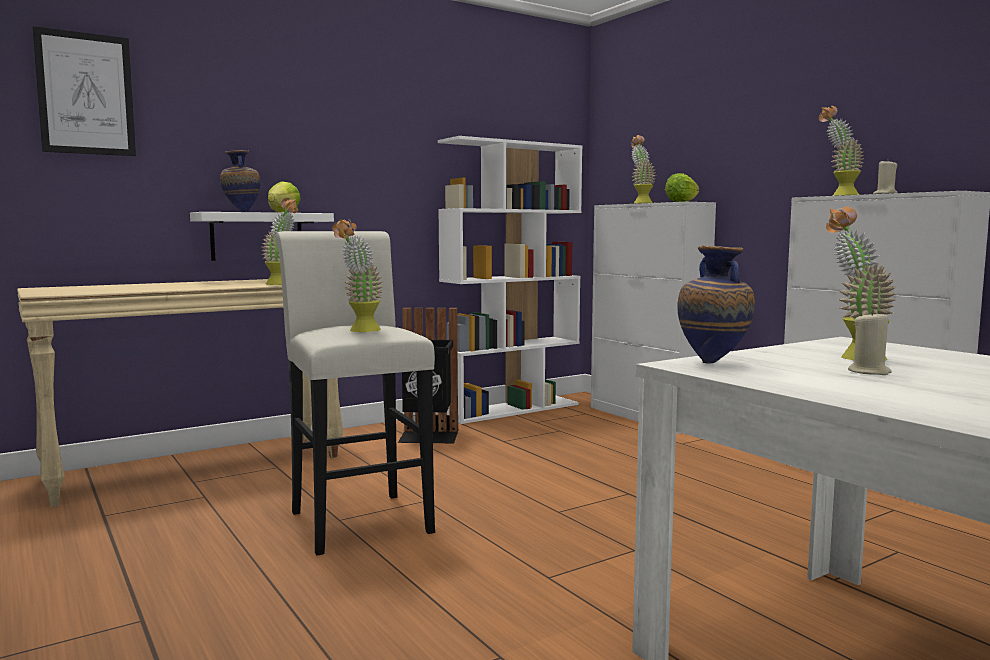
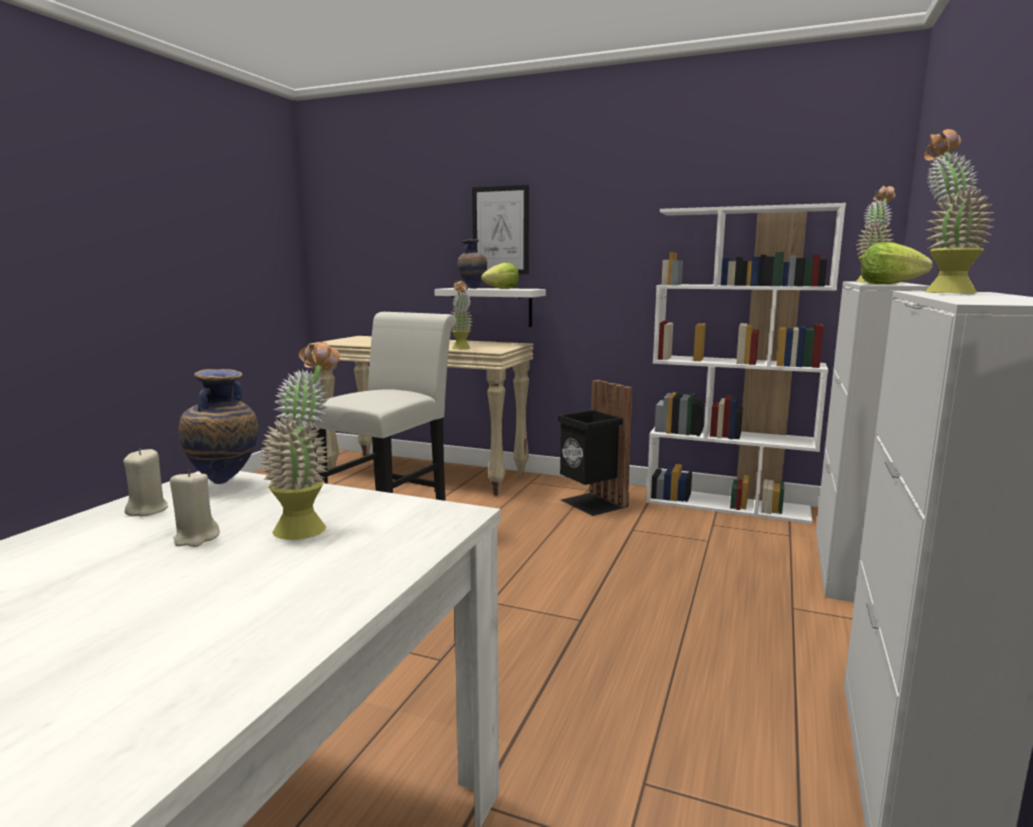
camera: 55 degrees right, 5 degrees up
picture [33,26,136,156] -> picture moved to [472,185,529,274]
potted plant [332,219,383,332] -> none
beige candle [873,159,898,194] -> beige candle moved to [123,449,168,516]

